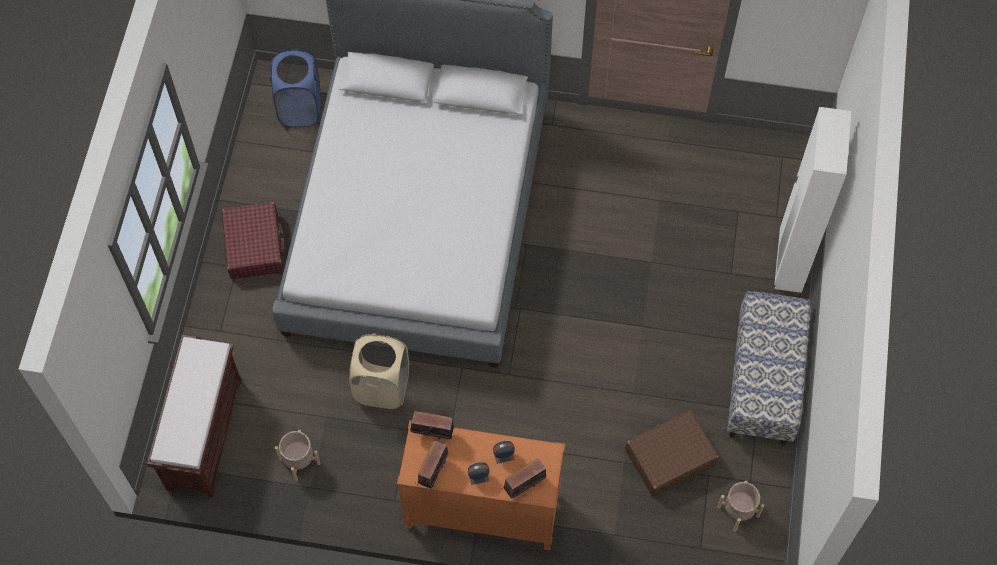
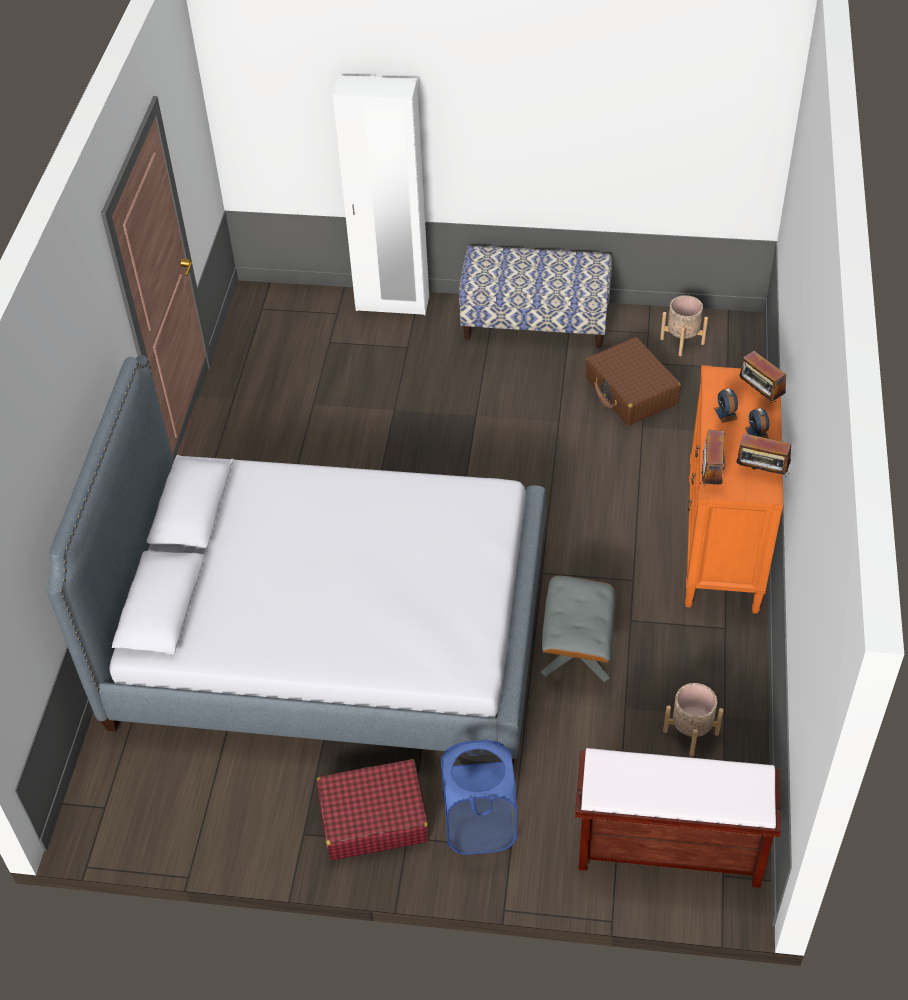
camera: 90 degrees left, 15 degrees down
blue laundry basket [270,49,321,127] -> blue laundry basket moved to [441,739,517,855]
beige laundry basket [349,334,409,409] -> grey ottoman [541,576,615,682]

